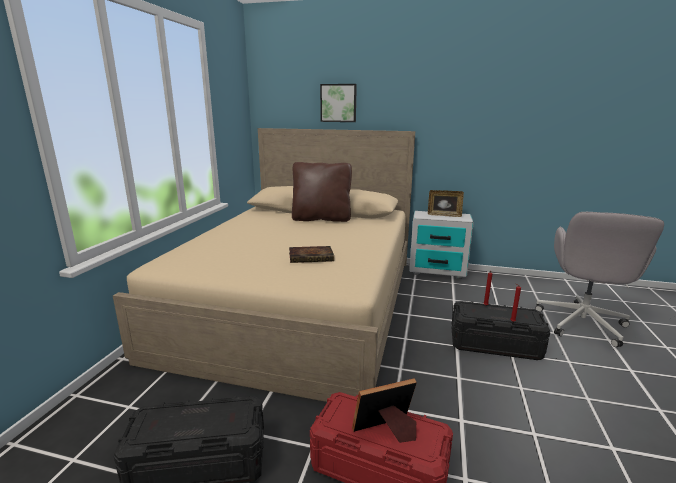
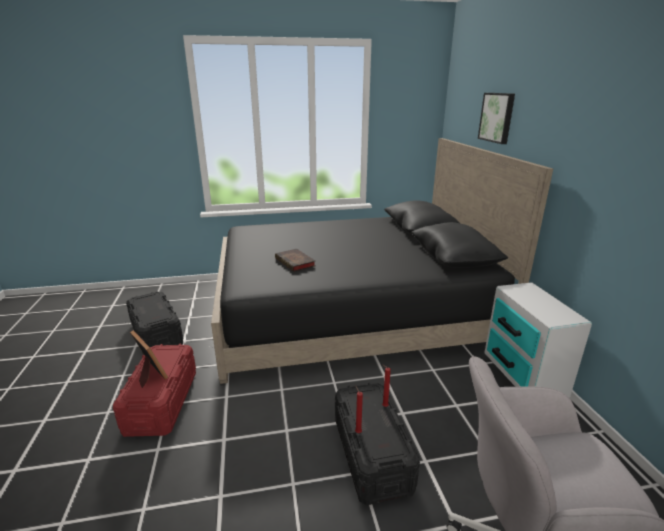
camera: 65 degrees right, 5 degrees up
beige bed [113,128,415,402] -> black bed [211,138,553,384]
brown pillow [292,162,352,222] -> none
picture frame [428,190,464,217] -> none

